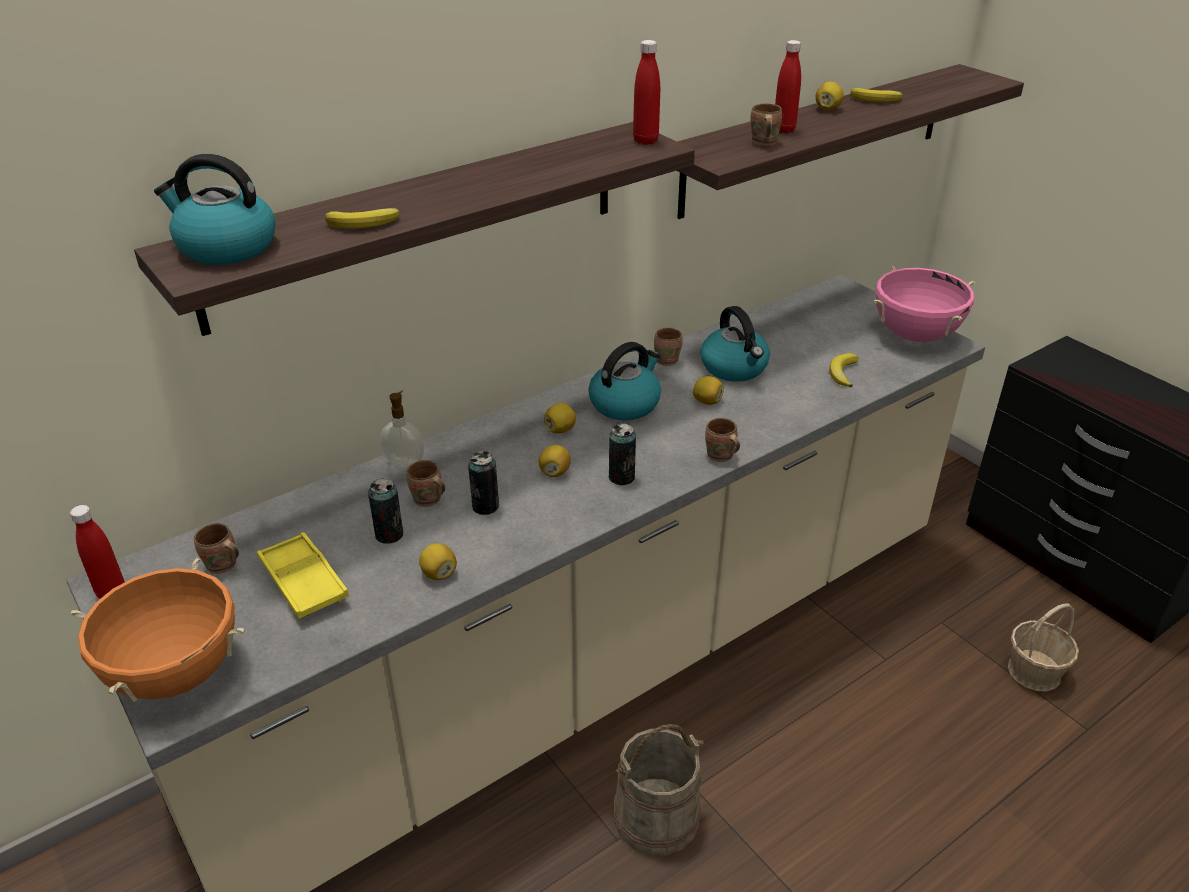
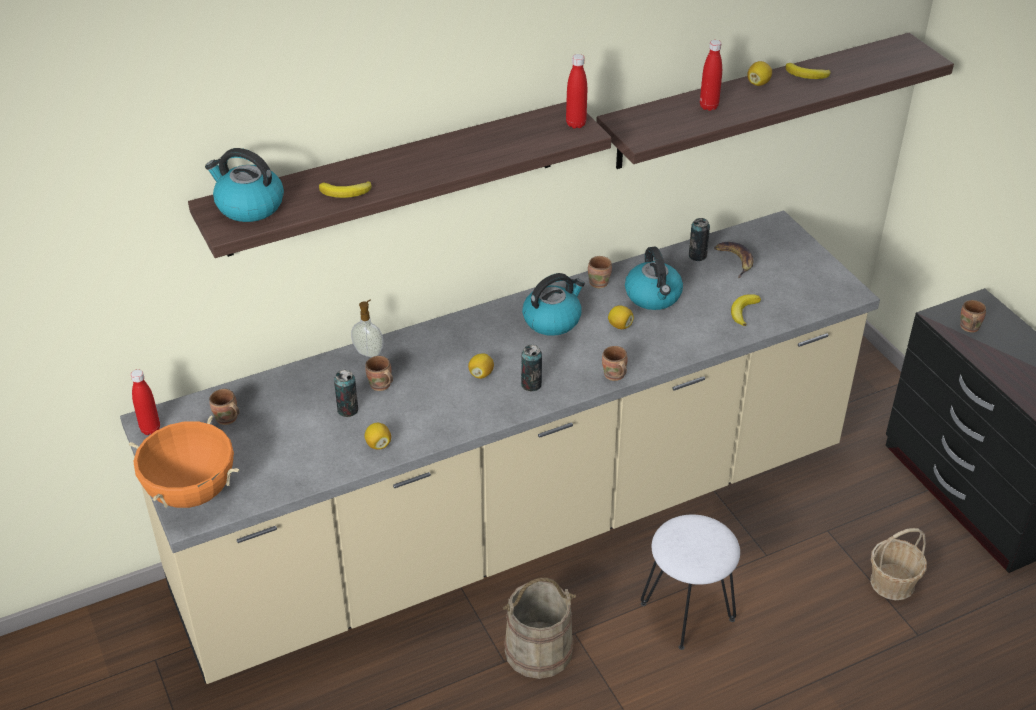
camera: 10 degrees right, 5 degrees up
yellow tray [257,532,349,619] -> none
can [468,451,500,515] -> can moved to [689,218,710,261]
lemon [544,403,576,434] -> none
brown mug [750,103,782,146] -> brown mug moved to [960,300,986,332]
pink cooking pot [873,266,975,342] -> none
none -> white stool [641,514,740,650]
none -> banana [714,242,753,278]

